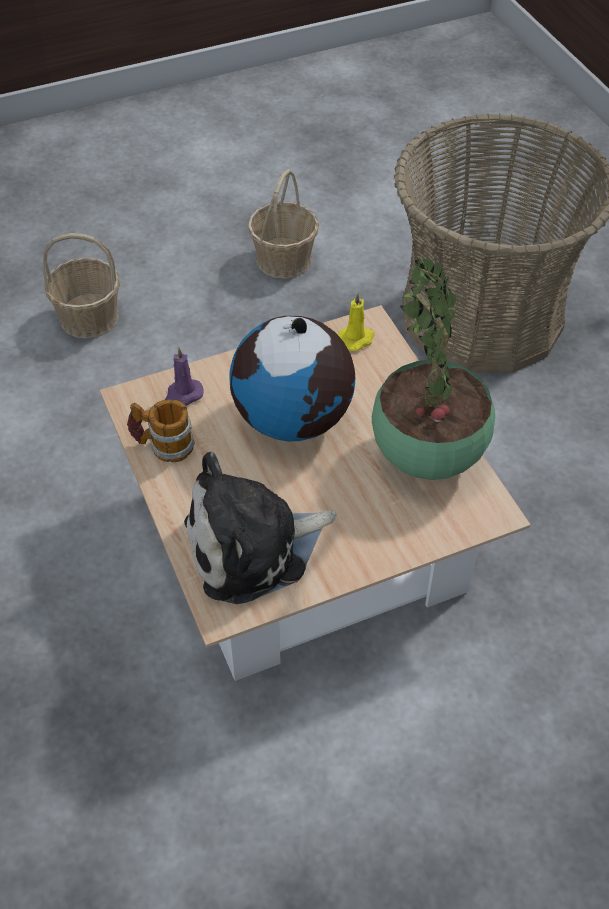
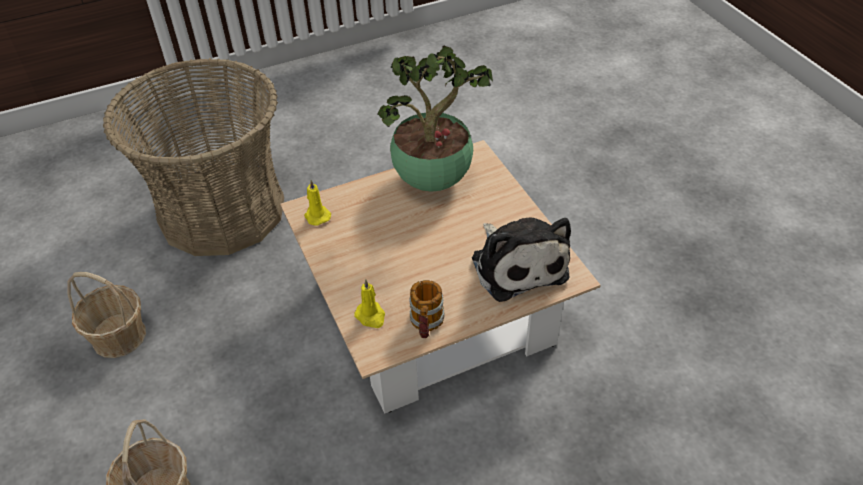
camera: 90 degrees left, 5 degrees down
purple candle [165,348,204,406] -> yellow candle [354,279,385,328]
globe [229,316,355,441] -> none

